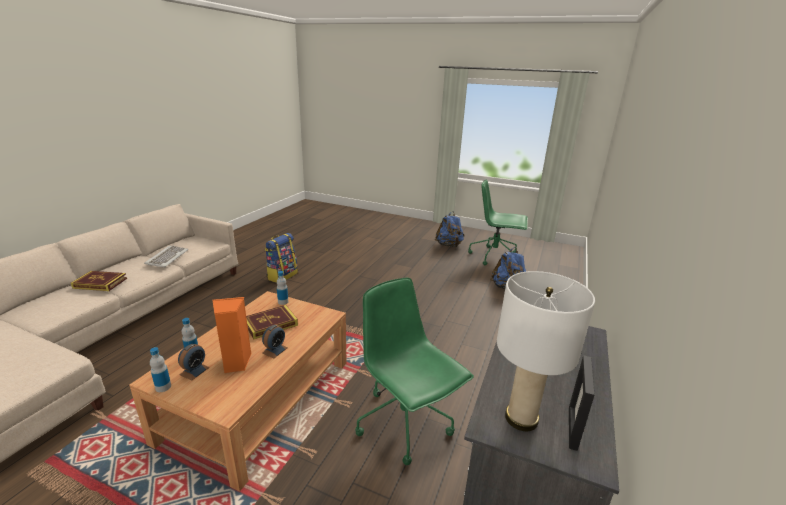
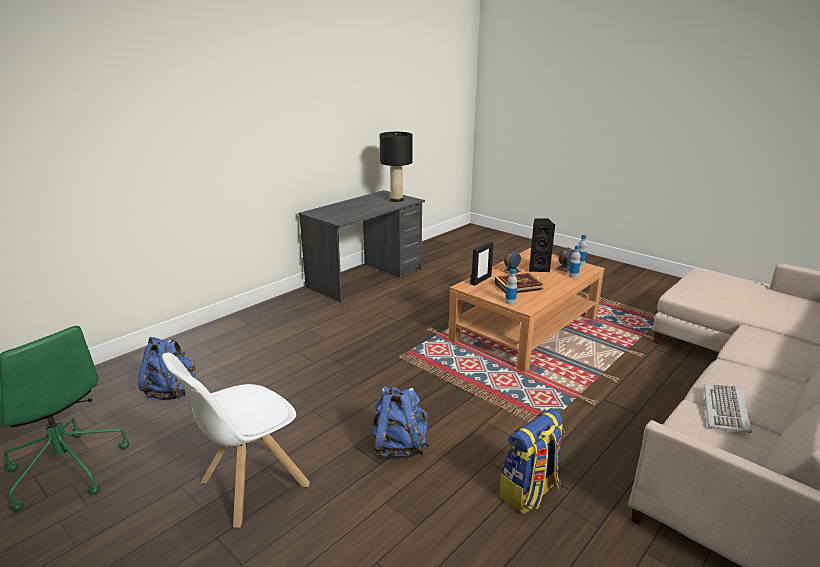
camera: 160 degrees left, 0 degrees up
book [71,271,127,291] -> none
orange speaker [212,297,252,373] -> black speaker [529,218,555,273]
green office chair [355,278,474,465] -> none
blue backpack [435,213,465,247] -> blue backpack moved to [371,386,429,458]
white table lamp [497,271,595,431] -> black table lamp [380,132,413,202]
picture frame [569,355,595,451] -> picture frame moved to [470,241,494,286]
none -> white chair [162,353,310,528]

